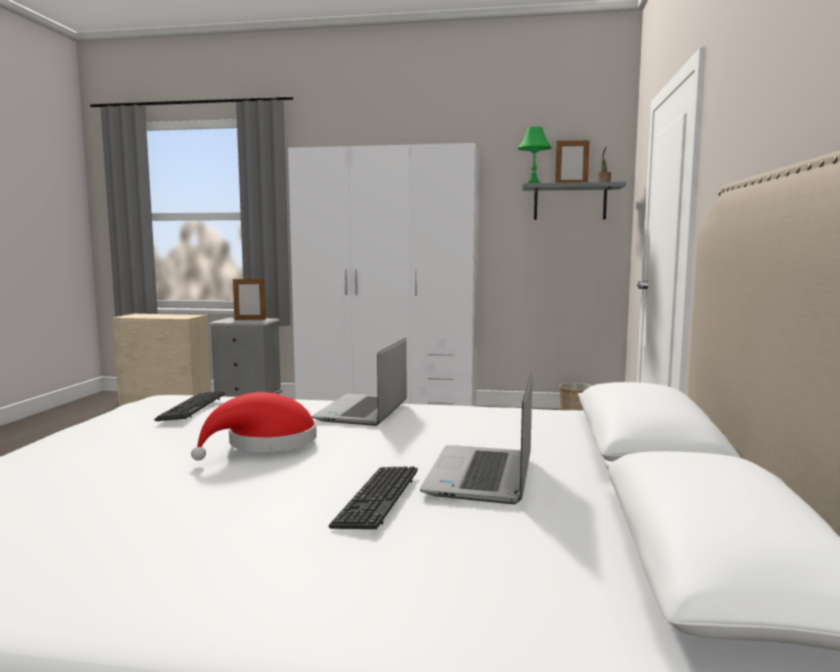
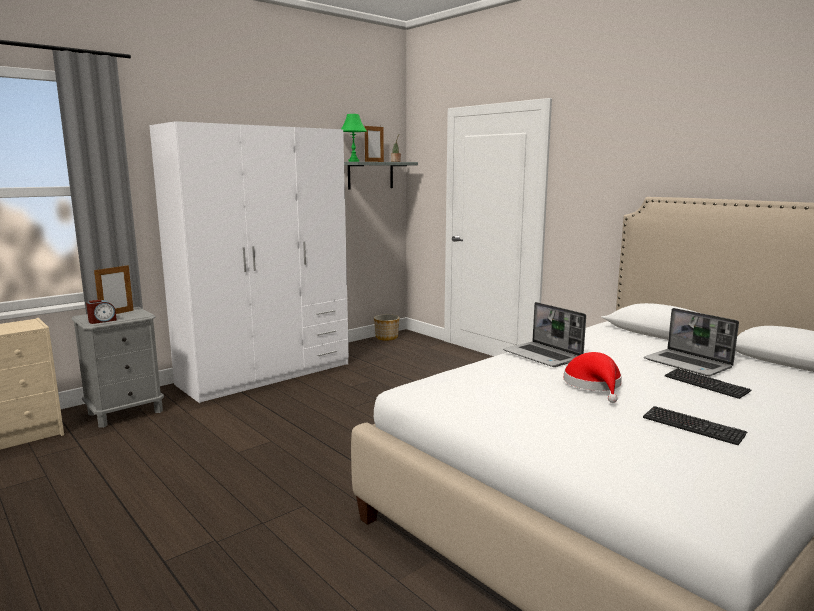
camera: 50 degrees left, 5 degrees up
keyboard [154,391,225,421] -> keyboard moved to [643,406,747,445]
none -> alarm clock [86,300,117,324]

